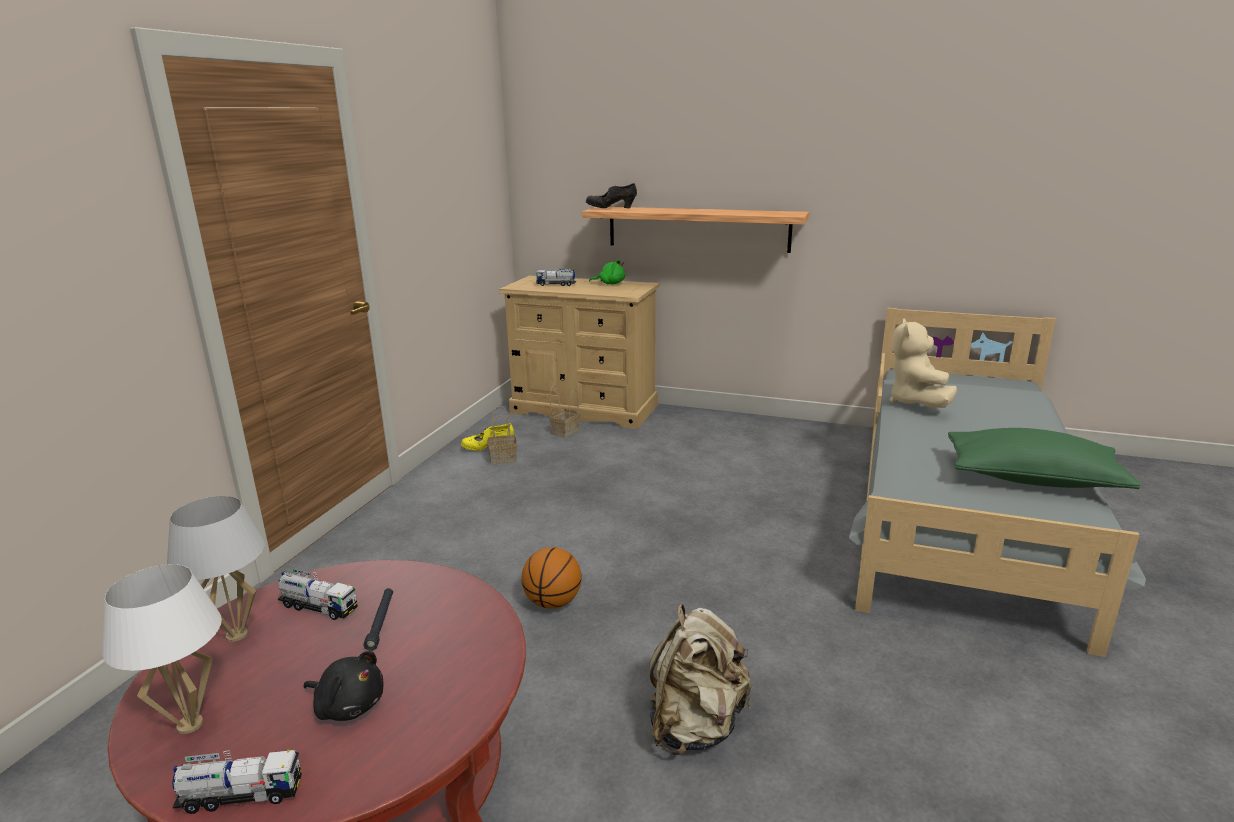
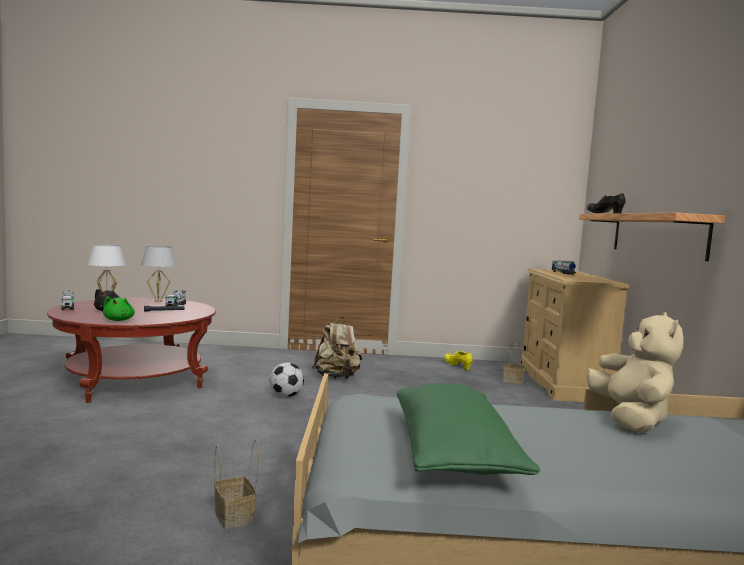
camera: 70 degrees right, 15 degrees down
basket [487,406,517,464] -> basket moved to [214,439,259,529]
basketball [522,547,582,609] -> football [270,363,304,397]
green plush toy [589,260,625,284] -> green plush toy moved to [103,297,135,321]
beige backpack [650,604,752,755] -> beige backpack moved to [312,317,362,379]
beige plush toy [889,318,957,408] -> beige plush toy turned 105 degrees clockwise [586,312,683,433]

